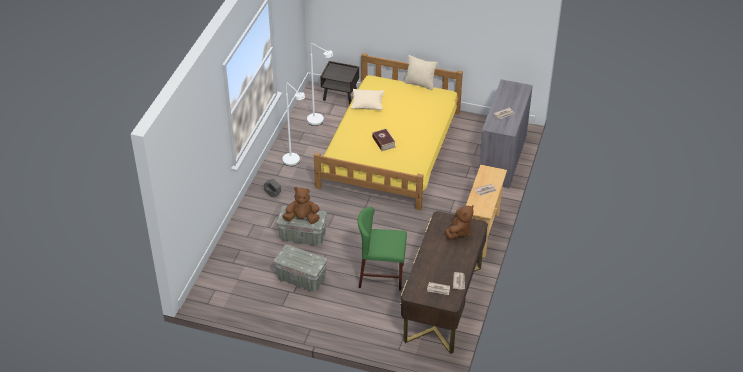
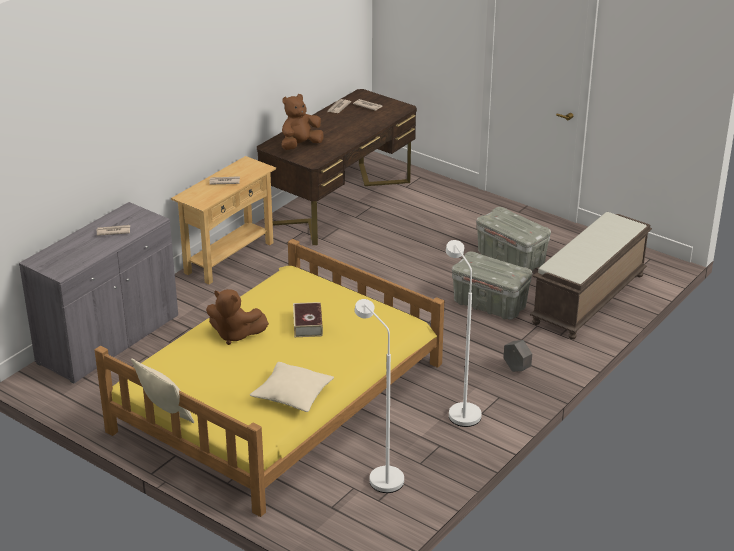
camera: 160 degrees left, 10 degrees down
brown plush toy [282,187,320,224] -> brown plush toy moved to [206,289,269,345]
brown nightstand [321,61,359,105] -> none
green chair [358,207,407,290] -> none
none -> brown bench [530,212,652,340]

